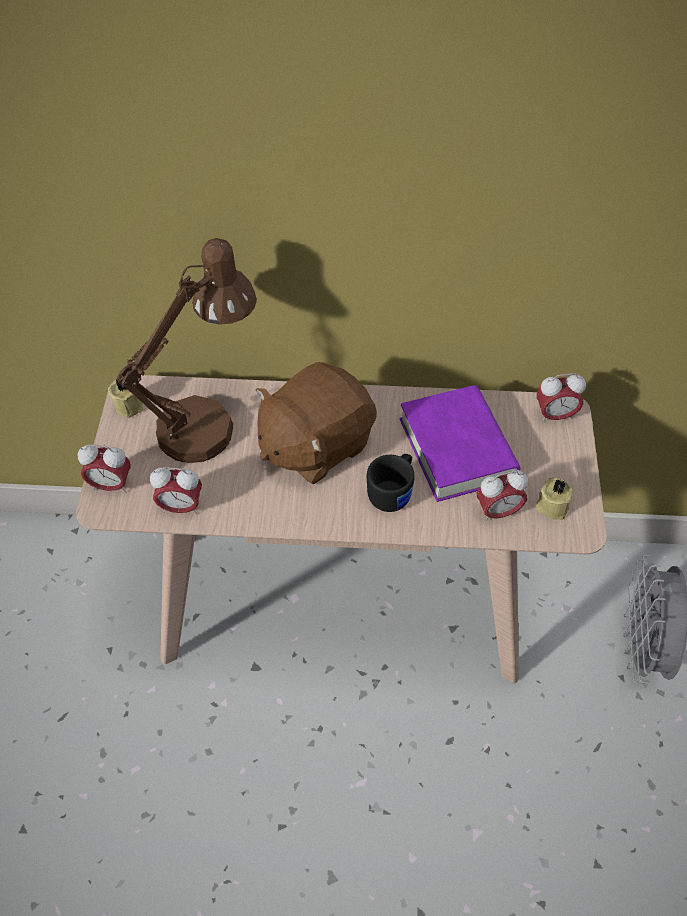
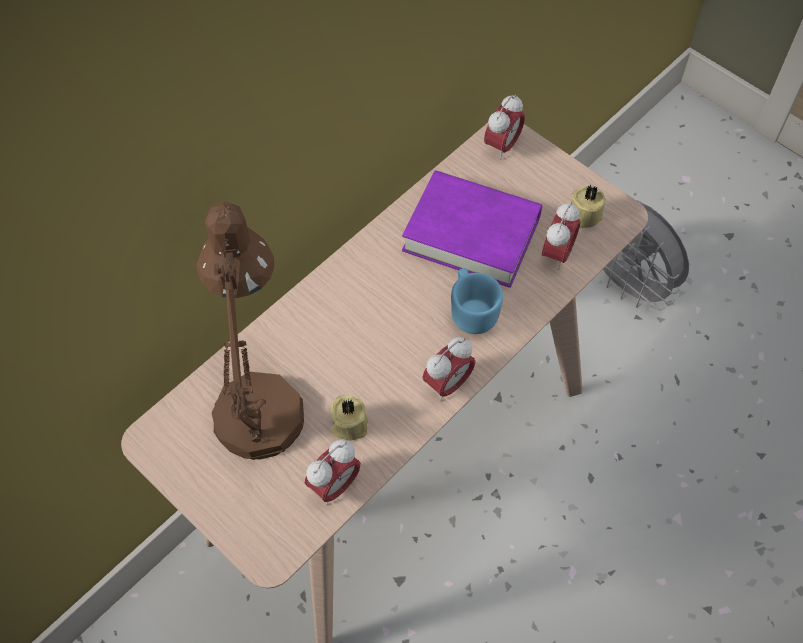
camera: 50 degrees left, 5 degrees up
alarm clock [78,444,131,493] -> alarm clock moved to [422,337,475,401]
beige candle [108,379,143,418] -> beige candle moved to [331,396,368,441]
brown plush toy [256,362,377,484] -> none
black mug [367,454,415,512] -> blue mug [451,268,503,334]

